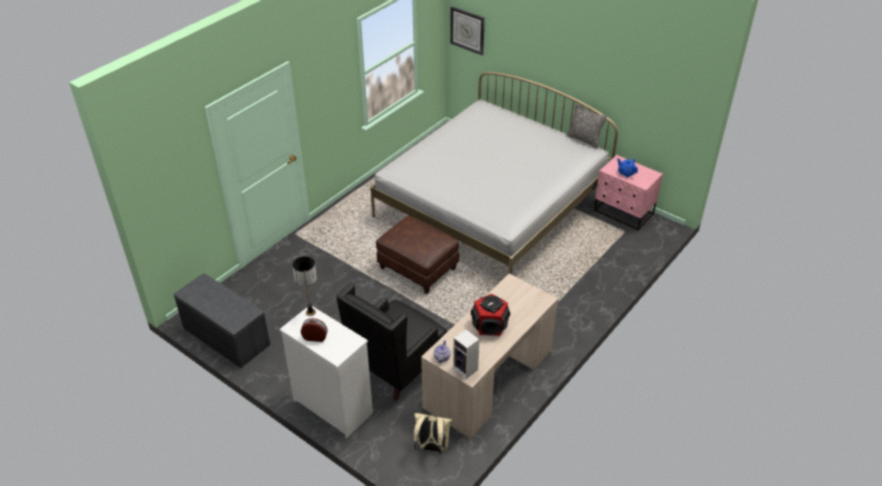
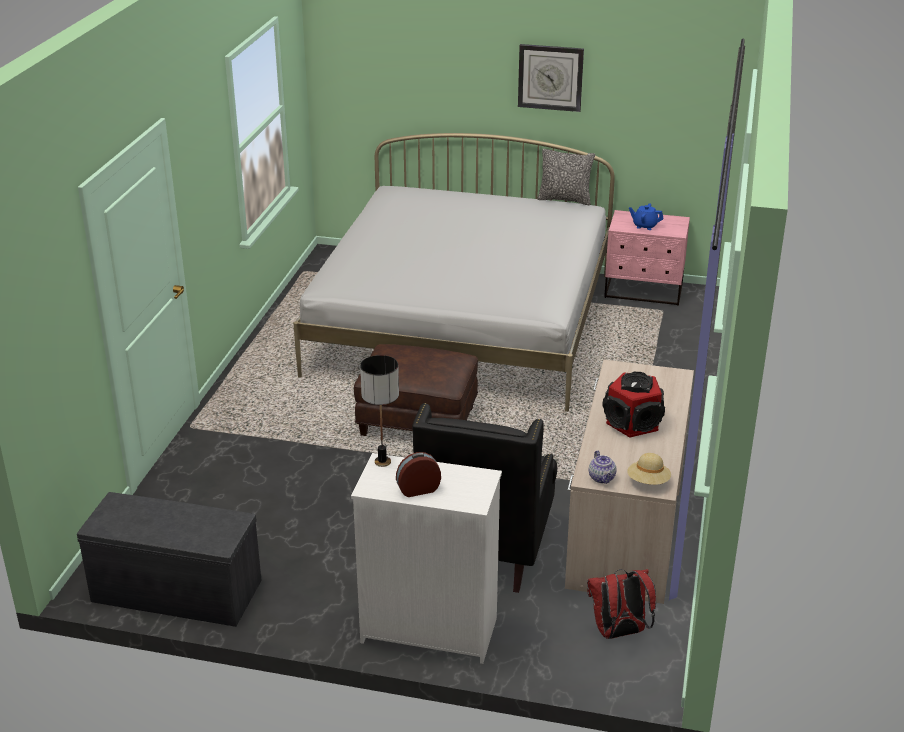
camera: 25 degrees left, 10 degrees down
beige backpack [413,413,453,454] -> red backpack [587,569,656,639]
wall clock [450,6,485,55] -> wall clock moved to [518,44,584,112]
speaker [453,329,479,379] -> beige hat [627,453,671,485]

